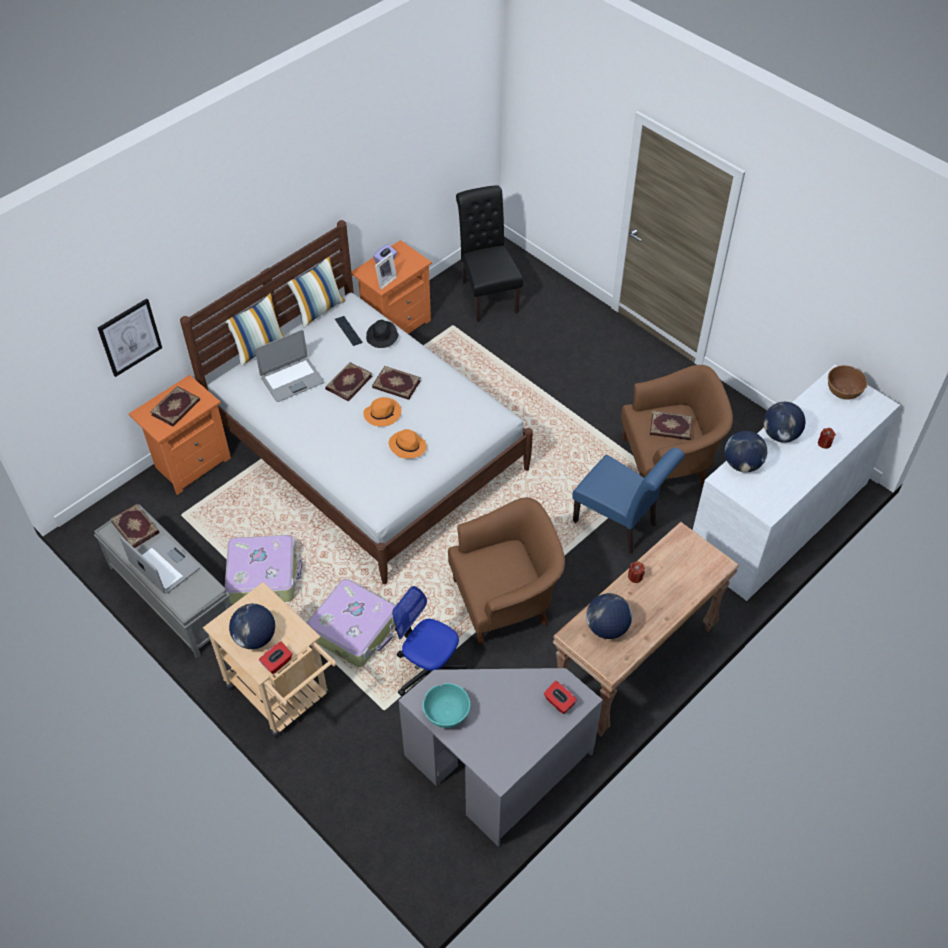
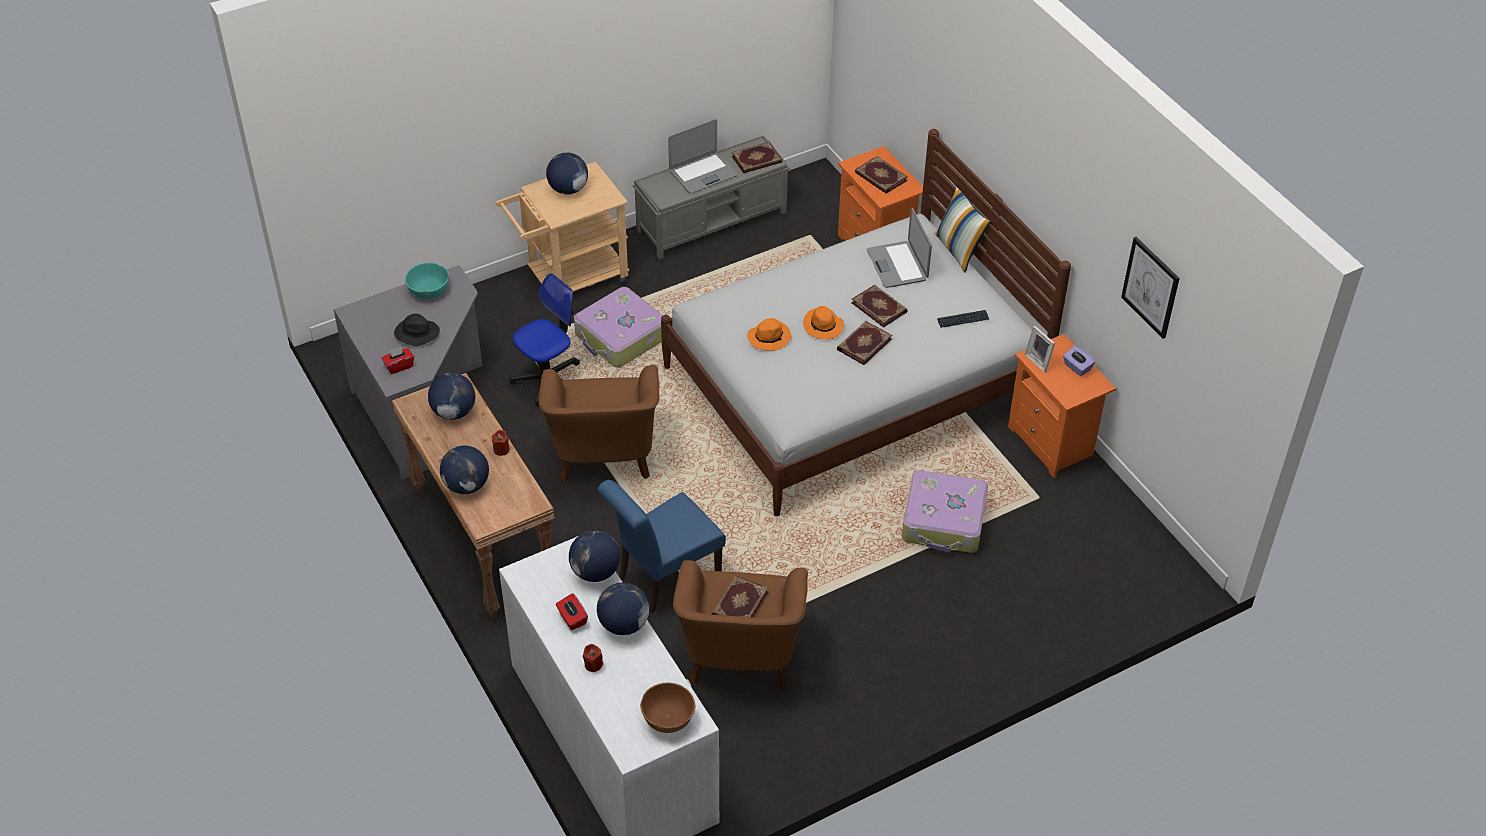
camera: 105 degrees right, 5 degrees down
picture [98,299,162,377] -> picture moved to [1121,237,1180,339]
suitcase [225,535,303,605] -> suitcase moved to [902,470,988,553]
red tissue box [259,642,293,674] -> red tissue box moved to [556,593,588,630]
pillow [287,256,345,328] -> none
black hat [366,320,398,348] -> black hat moved to [394,314,440,346]
black chair [456,185,523,322] -> none
none -> globe [440,445,489,494]

